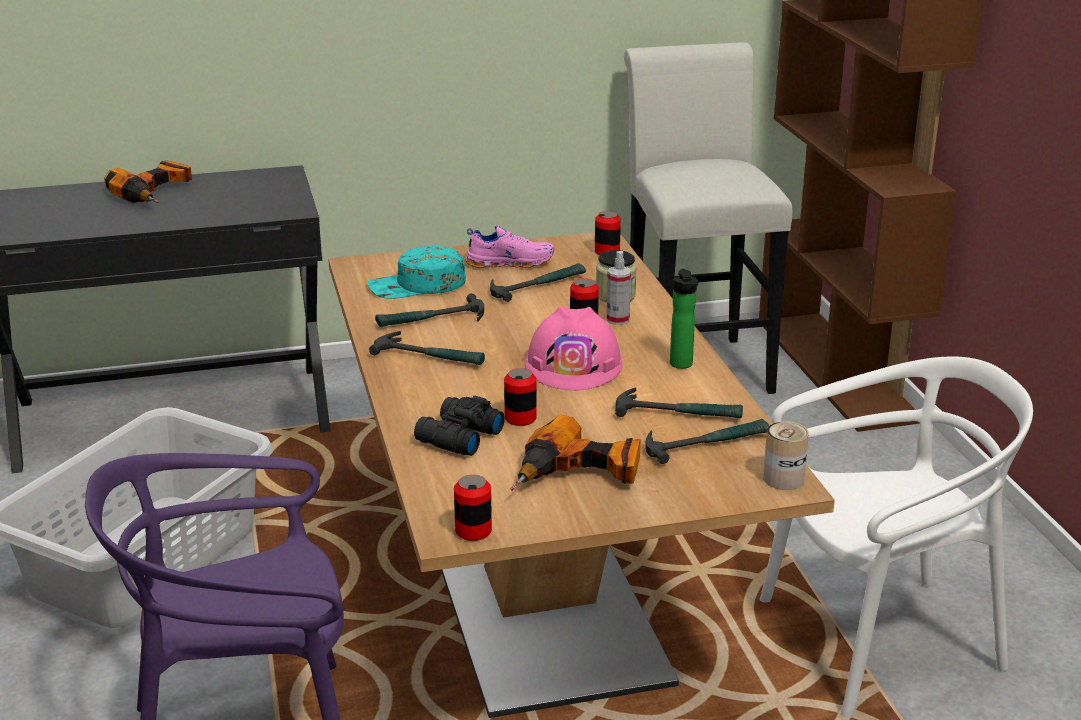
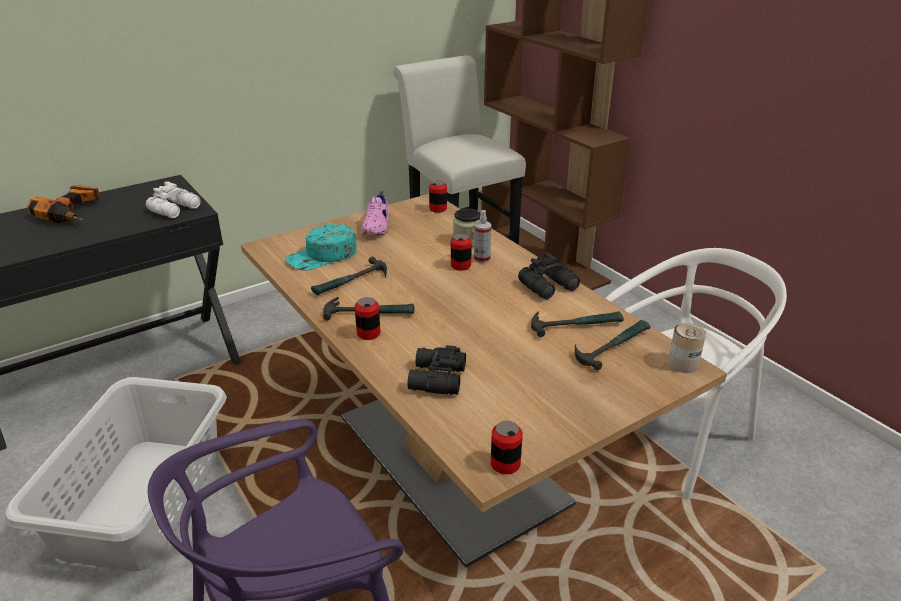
camera: 20 degrees left, 5 degrees up
pink shoe [465,225,554,268] -> pink shoe turned 120 degrees clockwise [361,191,390,235]
hammer [490,263,586,302] -> none
can [504,368,537,426] -> can moved to [355,297,380,340]
power drill [510,414,641,490] -> none
pink hard hat [525,306,623,390] -> none
bottle [670,269,698,369] -> black binoculars [518,252,580,299]
none -> white binoculars [146,181,201,218]

